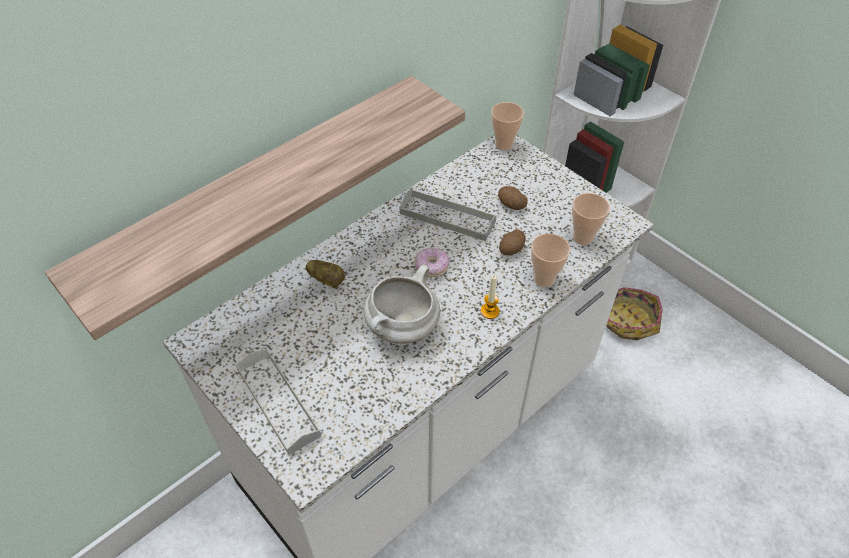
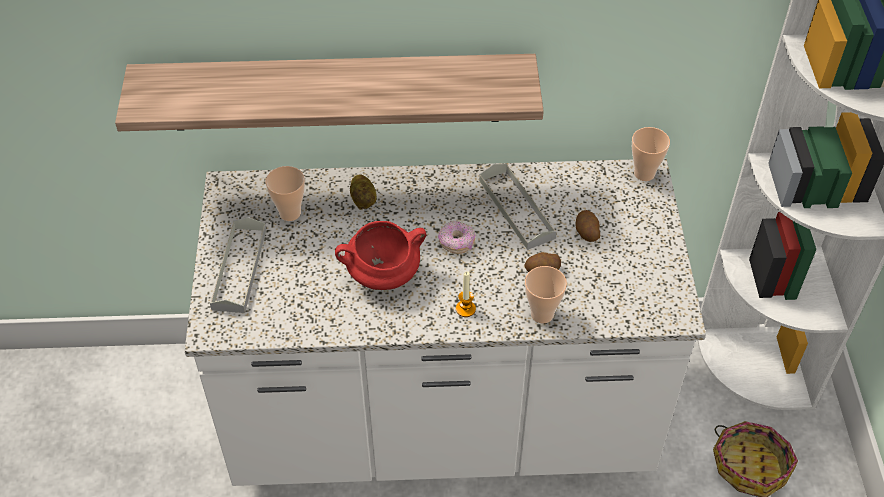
camera: 40 degrees right, 0 degrees up
white cooking pot [364,265,440,344] -> red cooking pot [335,221,426,290]
cup [572,193,610,245] -> cup moved to [265,166,305,221]

